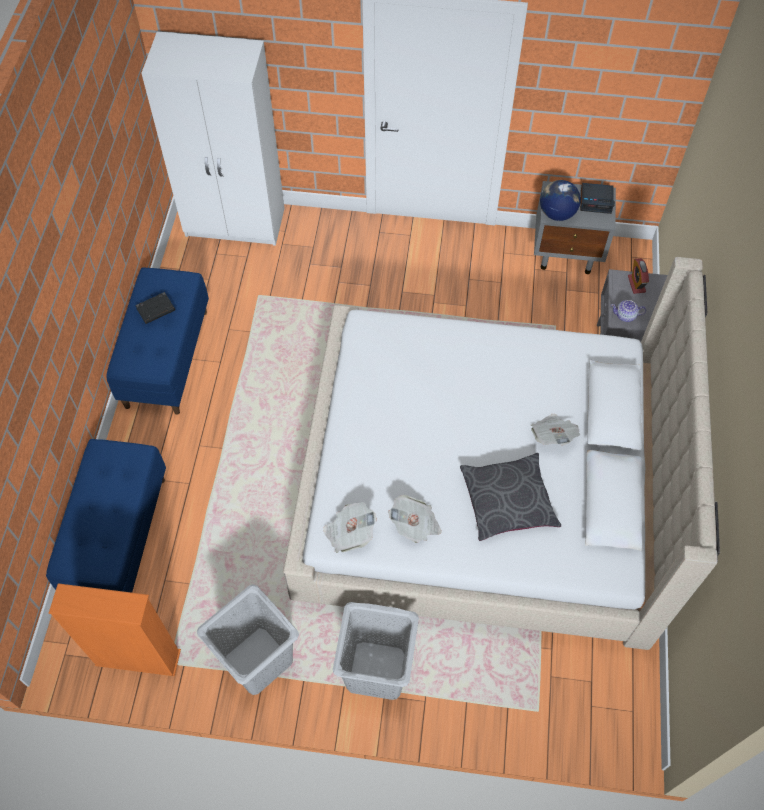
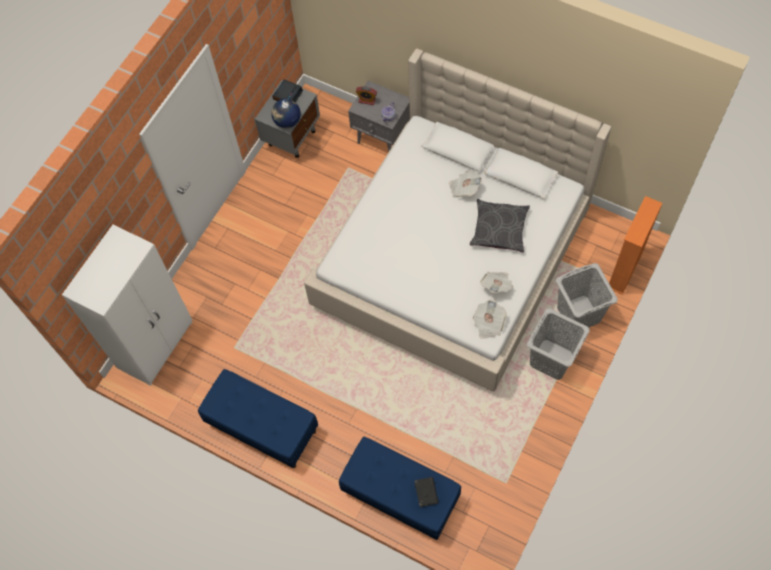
camera: 65 degrees left, 5 degrees up
orange bookcase [49,583,181,676] -> orange bookcase moved to [609,196,663,295]
black book [135,292,175,324] -> black book moved to [414,477,439,507]
grey laundry basket [197,584,299,695] -> grey laundry basket moved to [556,263,618,328]

